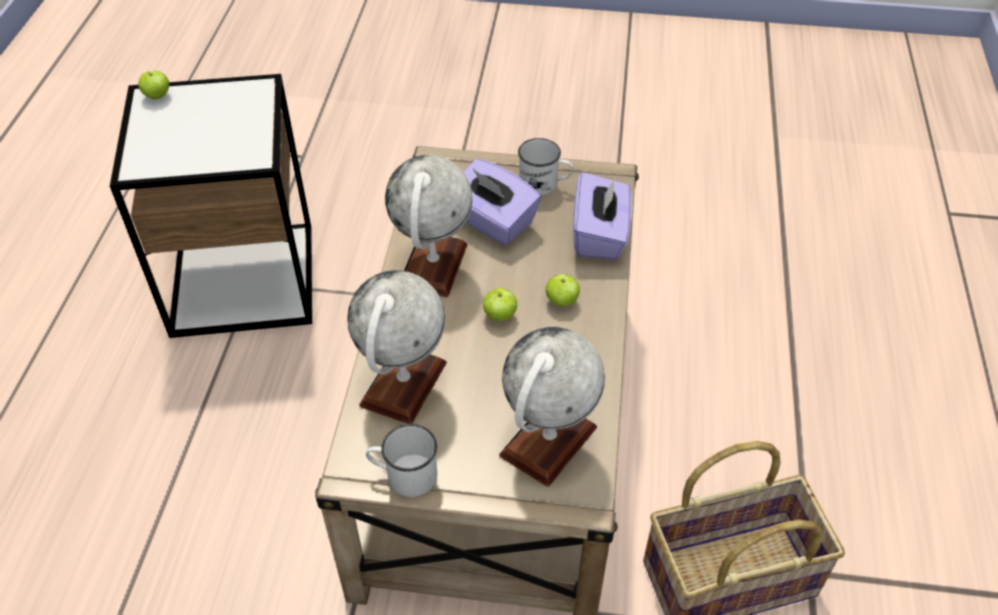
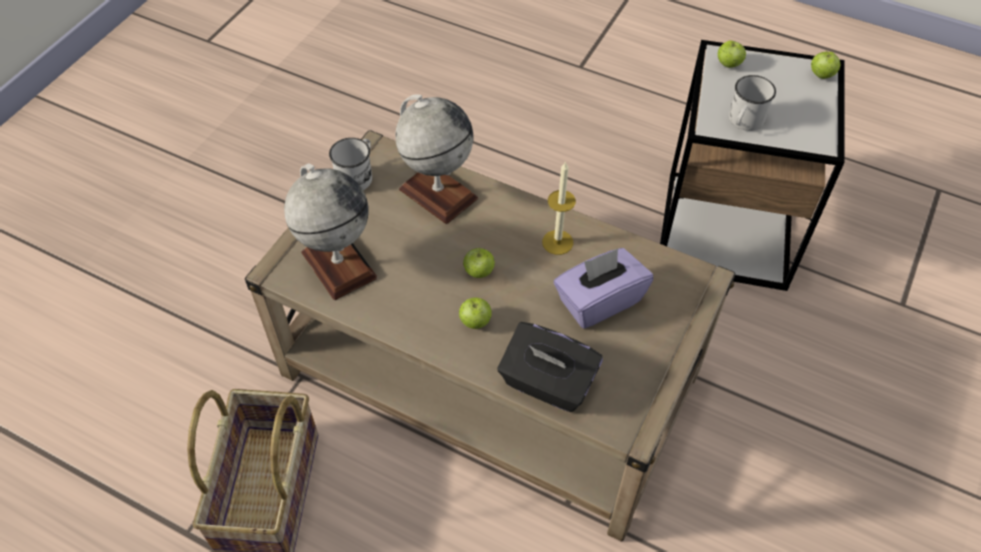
camera: 110 degrees right, 5 degrees up
globe [385,155,472,297] -> candle [542,161,576,255]
white mug [518,138,574,196] -> white mug moved to [729,75,776,131]
purple tissue box [573,172,632,260] -> black tissue box [498,322,603,412]
none -> apple [718,40,746,68]

